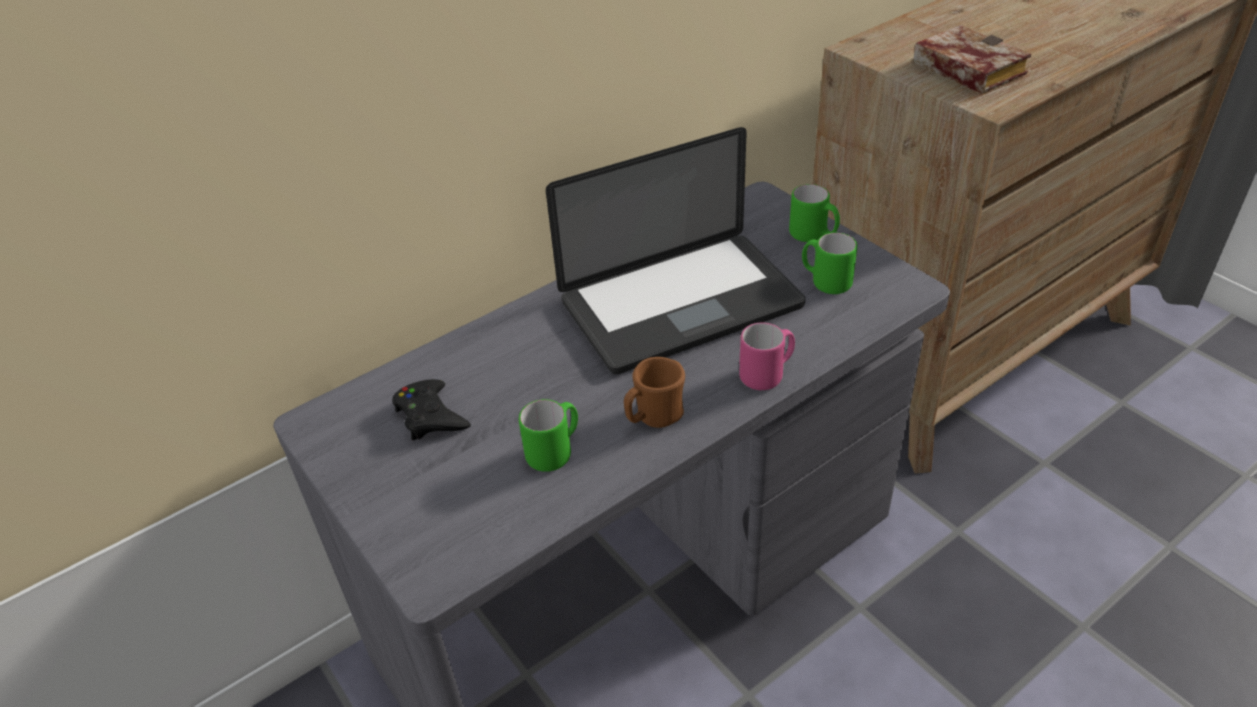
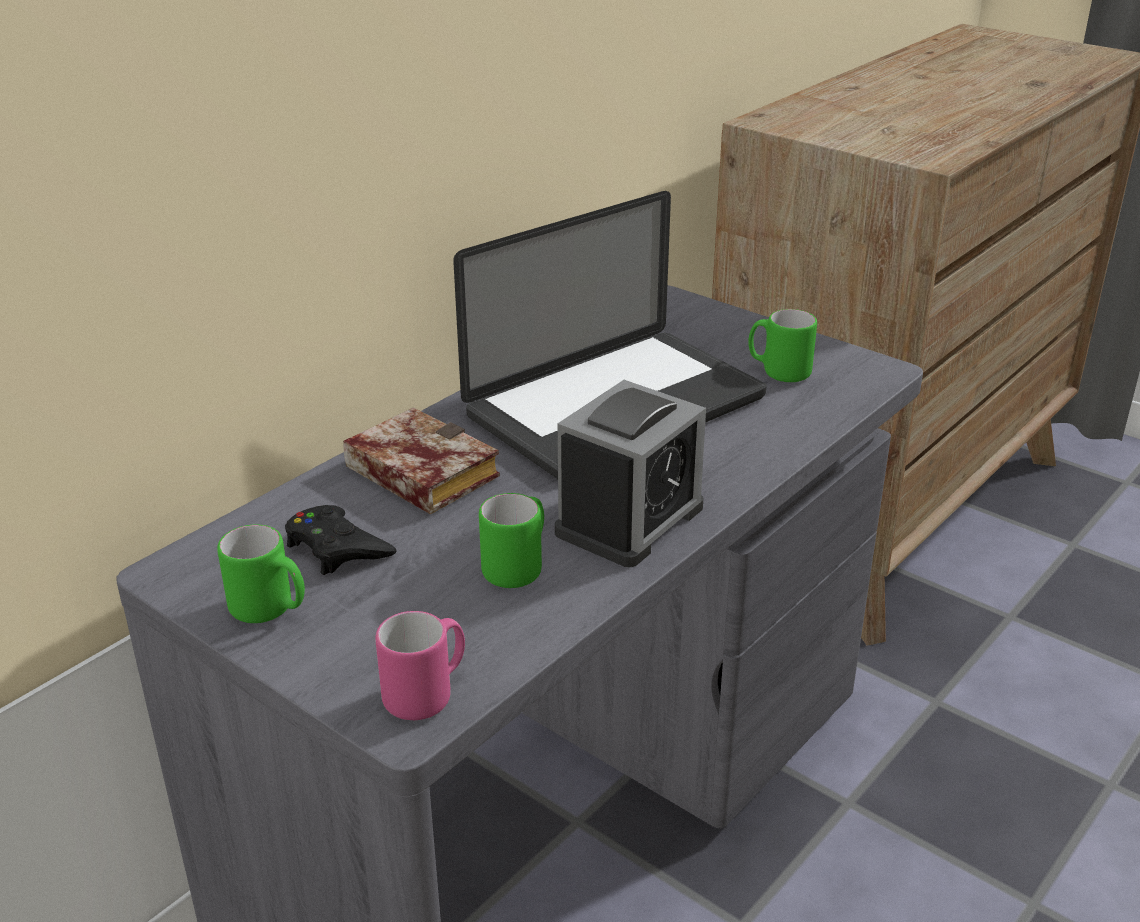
camera: 15 degrees left, 10 degrees down
brown mug [624,357,685,428] -> alarm clock [555,380,706,567]
pink mug [739,323,795,390] -> pink mug moved to [375,611,465,720]
green mug [789,184,840,242] -> green mug moved to [217,525,305,623]
book [913,25,1031,94] -> book moved to [343,407,500,514]

